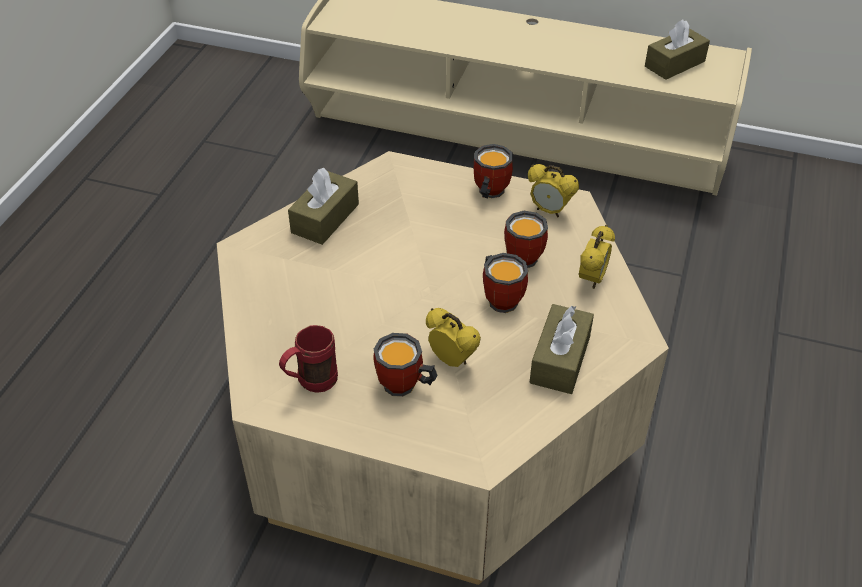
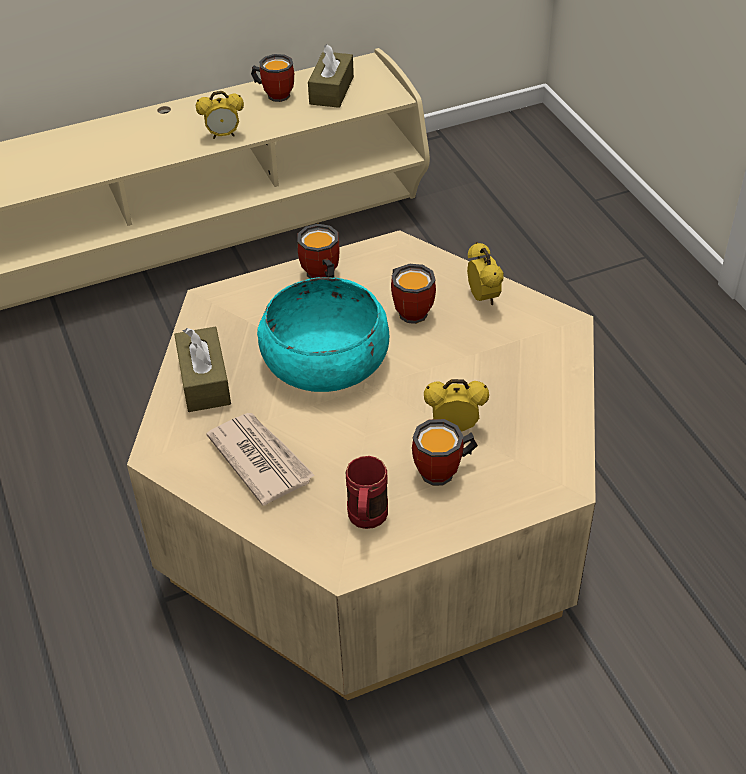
camera: 40 degrees left, 0 degrees up
mug [483,253,528,313] -> mug moved to [251,54,294,102]
alarm clock [528,164,579,218] -> alarm clock moved to [196,91,244,139]
brown tissue box [530,304,594,394] -> none
none -> newspaper [206,413,315,506]
none -> turquoise bowl [257,277,389,392]

